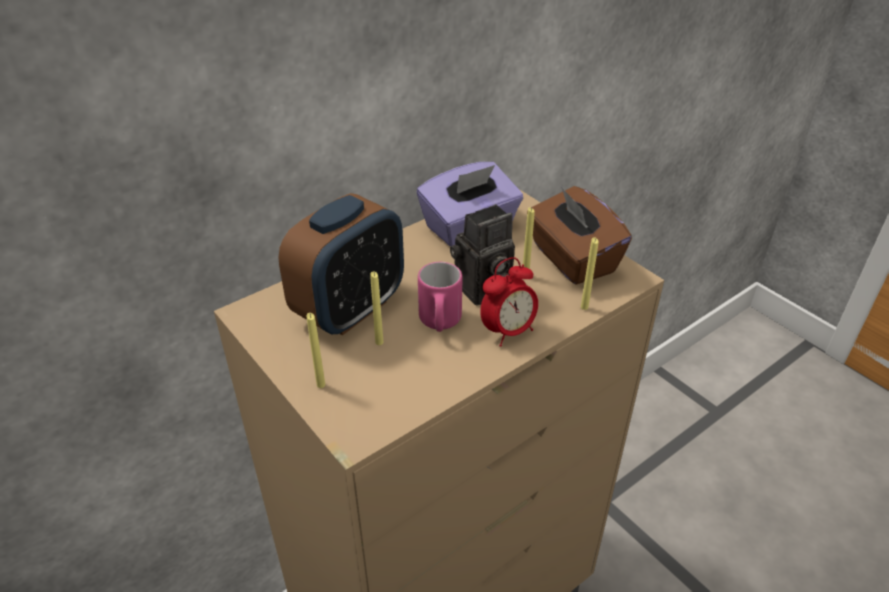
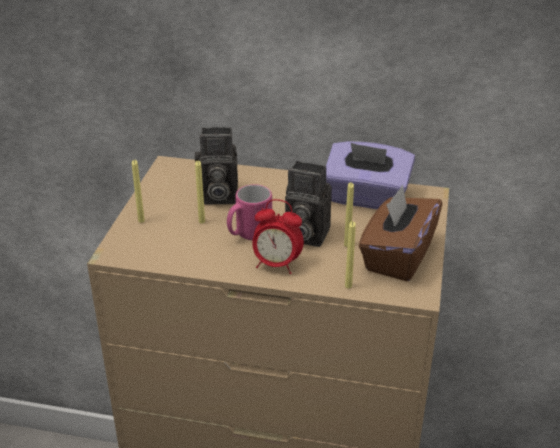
camera: 50 degrees right, 5 degrees down
alarm clock [279,193,404,335] -> camera [195,127,238,205]

